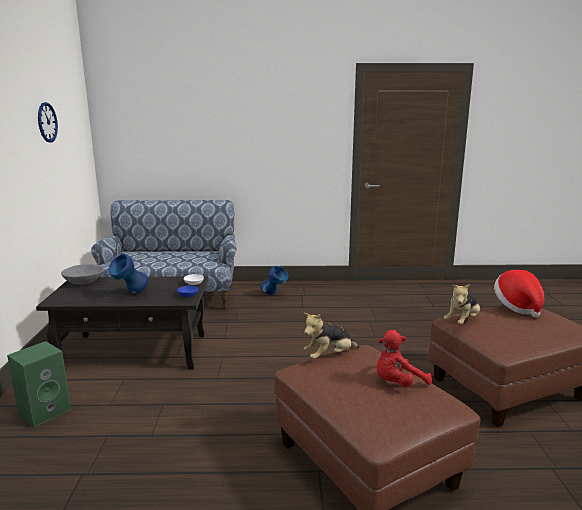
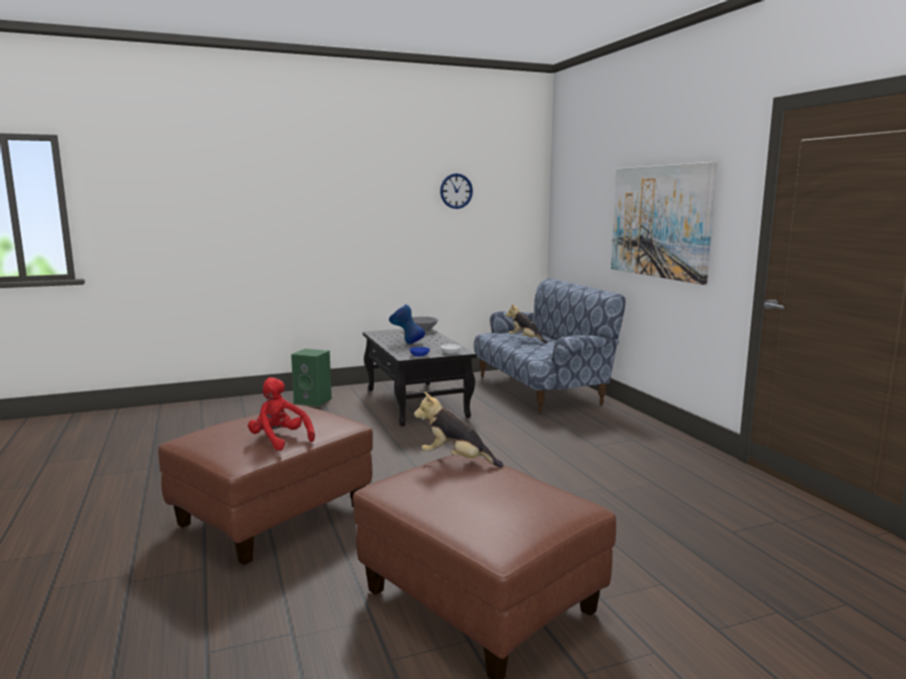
camera: 70 degrees right, 5 degrees down
blue vase [261,266,288,295] -> none
plush toy [304,313,360,359] -> plush toy moved to [506,304,548,344]
hat [494,270,544,317] -> none
none -> picture [611,162,717,285]

